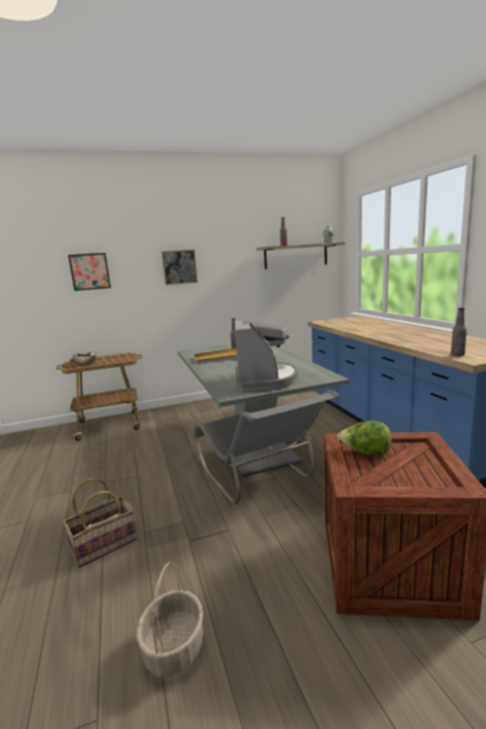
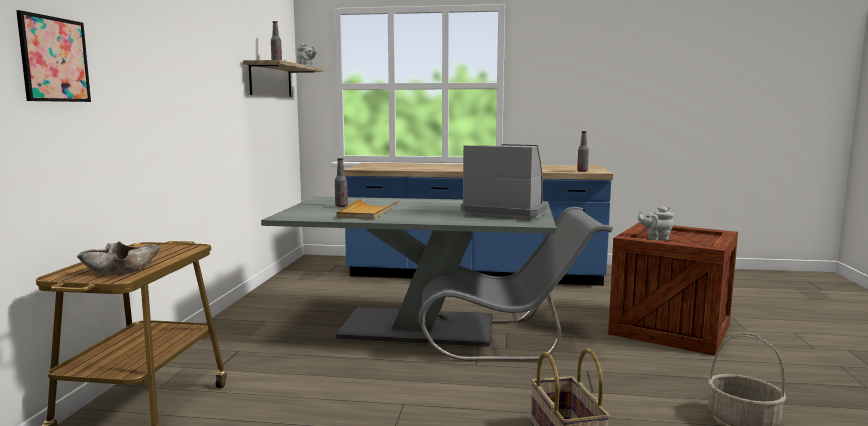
camera: 65 degrees left, 5 degrees down
picture [162,249,198,285] -> none
lettuce [338,421,391,456] -> grey teapot [638,206,674,241]

